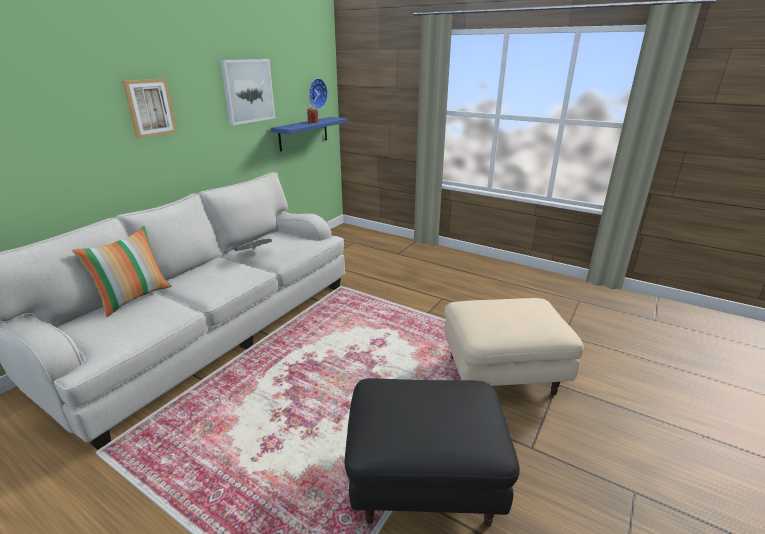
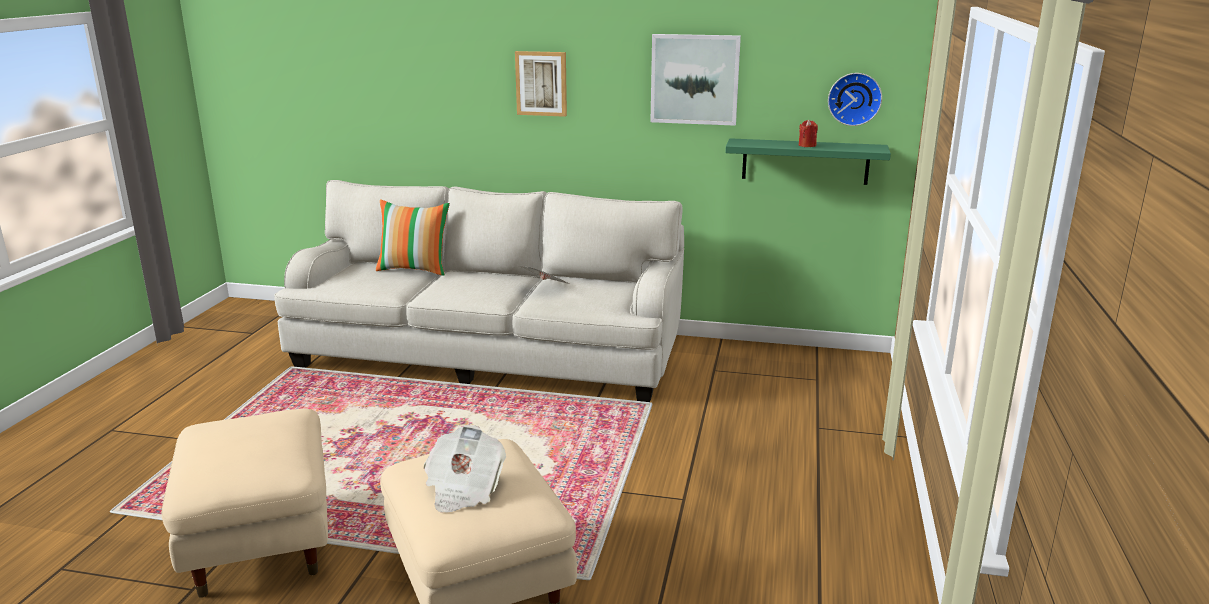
camera: 70 degrees right, 5 degrees down
blue shelf [271,117,347,152] -> green shelf [725,138,891,185]
black ottoman [345,378,520,527] -> beige ottoman [162,409,328,598]
none -> newspaper [423,425,506,513]

